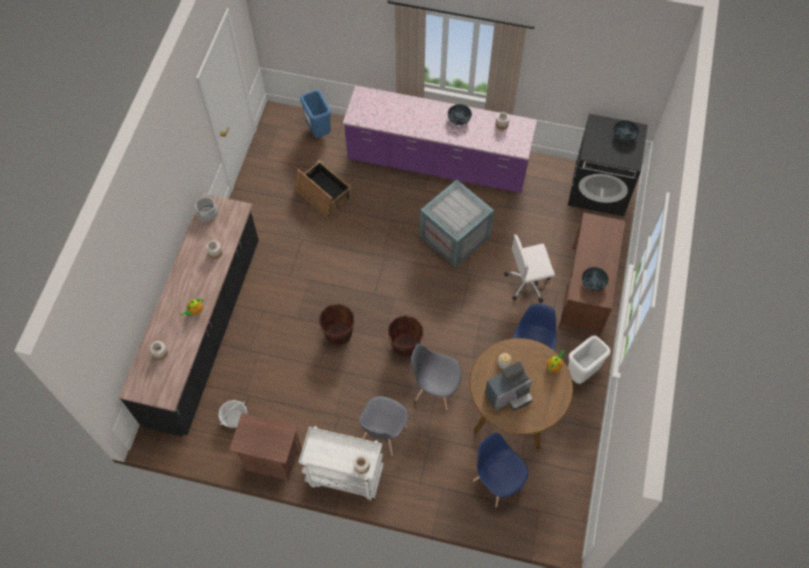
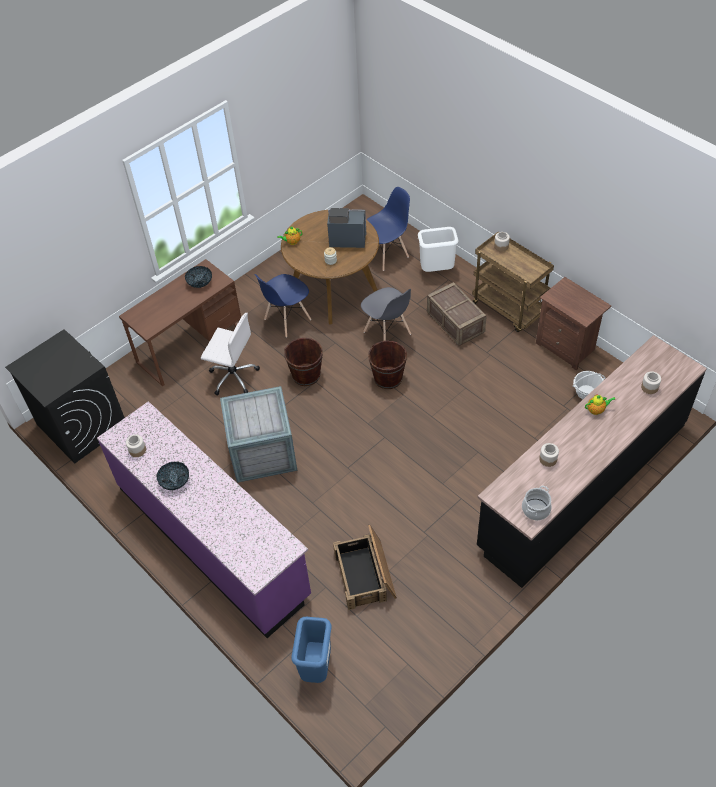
camera: 145 degrees left, 10 degrees down
white cart [299,426,384,501] -> brown cart [472,231,554,332]
brown bucket [319,304,355,346] -> brown bucket moved to [284,338,323,386]
grey chair [359,396,408,456] -> crate [427,282,487,346]
blue chair [473,433,528,507] -> blue chair turned 120 degrees counterclockwise [366,187,410,271]
white trash can [568,335,611,384] -> white trash can moved to [418,227,458,272]
bowl [614,120,639,142] -> none

